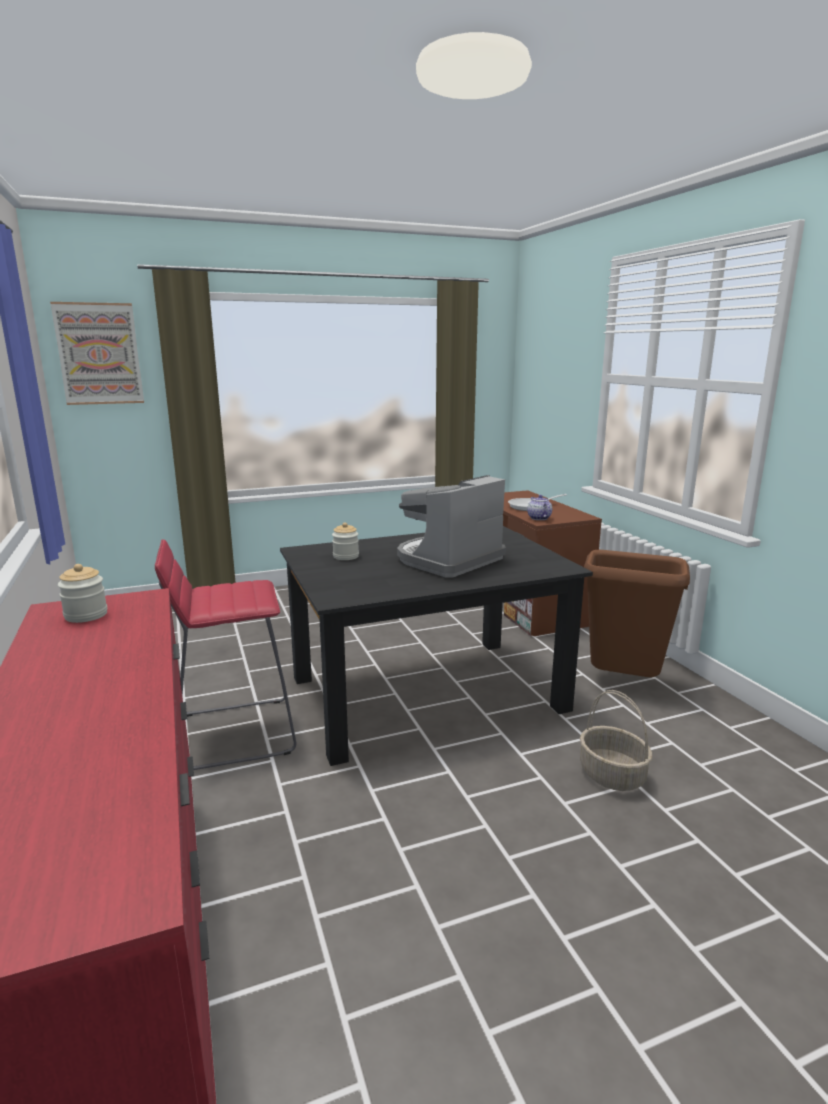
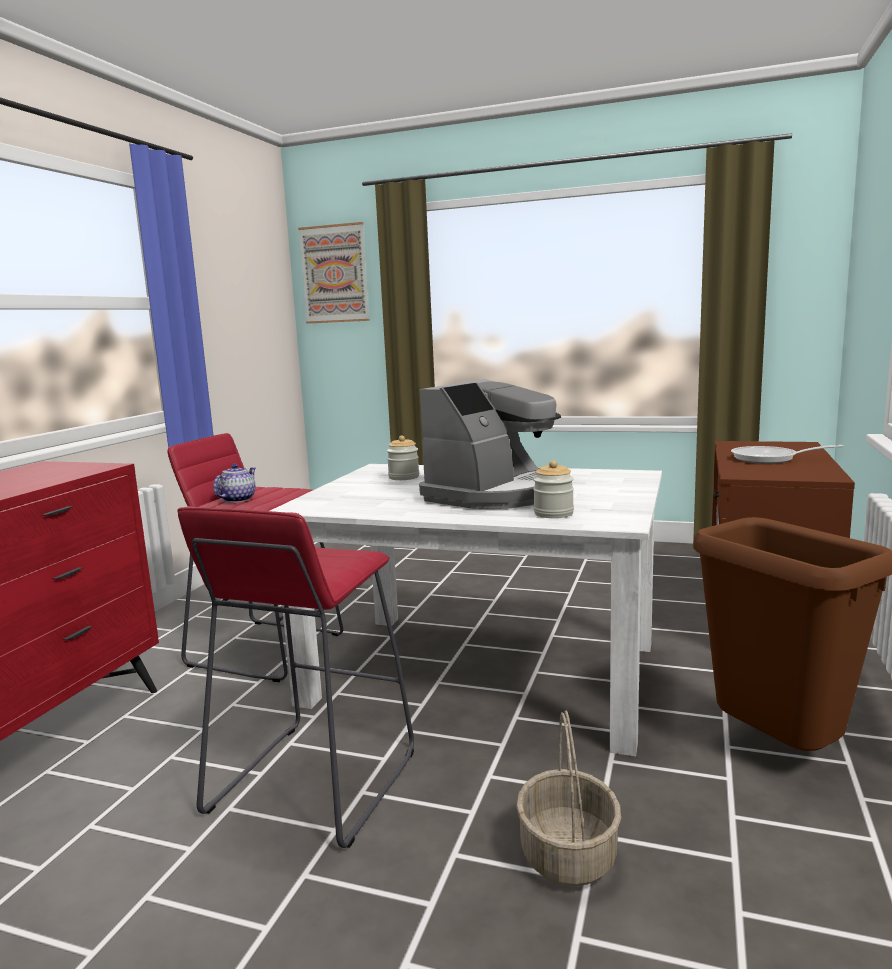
camera: 40 degrees right, 5 degrees down
jar [58,564,107,623] -> jar moved to [533,460,574,518]
black dining table [280,526,593,766] -> white dining table [270,464,662,756]
coffee machine [397,475,506,577] -> coffee machine turned 135 degrees clockwise [419,379,561,509]
teapot [527,495,552,520] -> teapot moved to [213,464,256,503]
none -> red stool [178,506,414,848]

